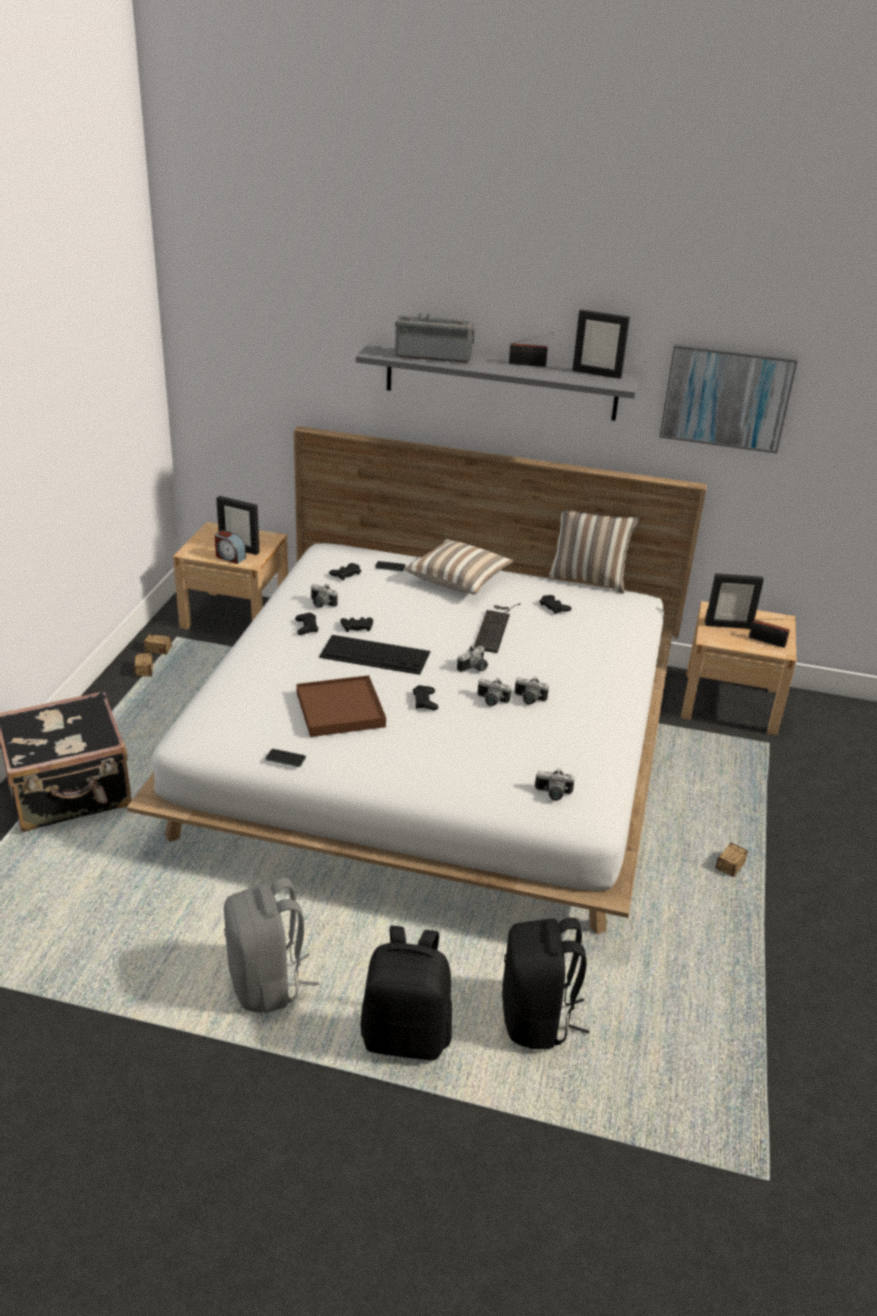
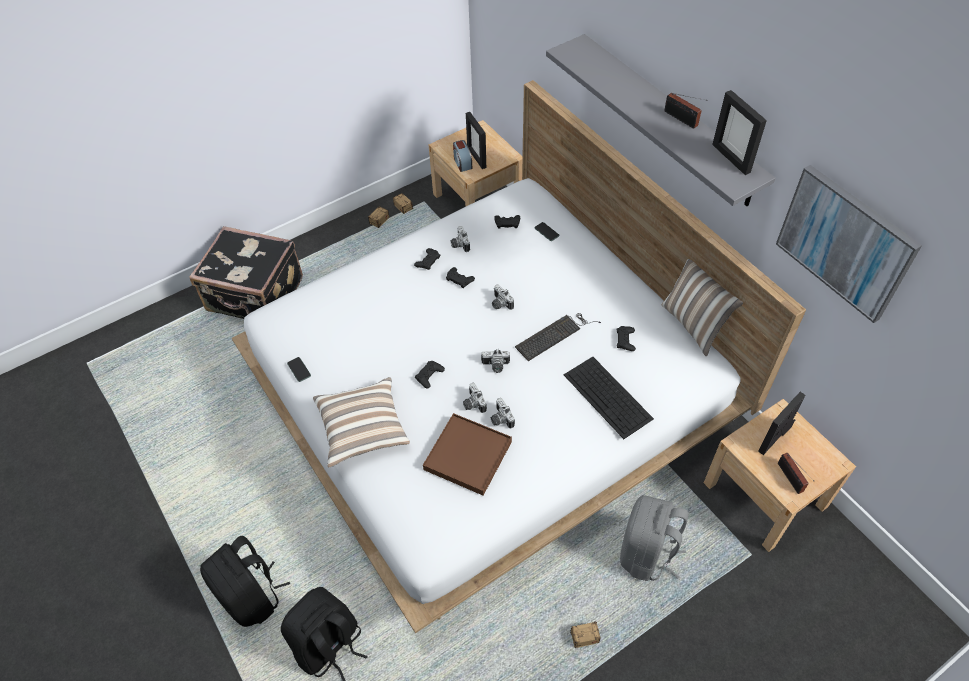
camera: 45 degrees right, 20 degrees up
grey backpack [224,878,319,1013] -> grey backpack moved to [620,495,688,581]
brown tray [296,675,386,737] -> brown tray moved to [423,413,512,496]
keyboard [319,635,430,675] -> keyboard moved to [564,357,654,439]
radio [395,313,475,363] -> none
pillow [405,539,513,595] -> pillow moved to [313,377,410,467]
camera [535,768,574,801] -> camera moved to [492,285,514,310]
picture frame [705,573,764,629] -> picture frame turned 90 degrees clockwise [758,392,806,455]

